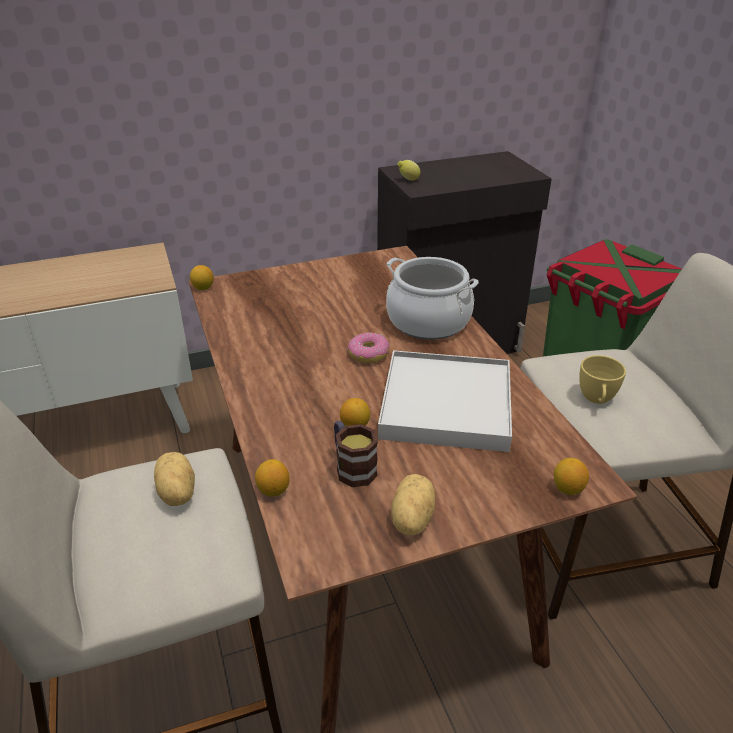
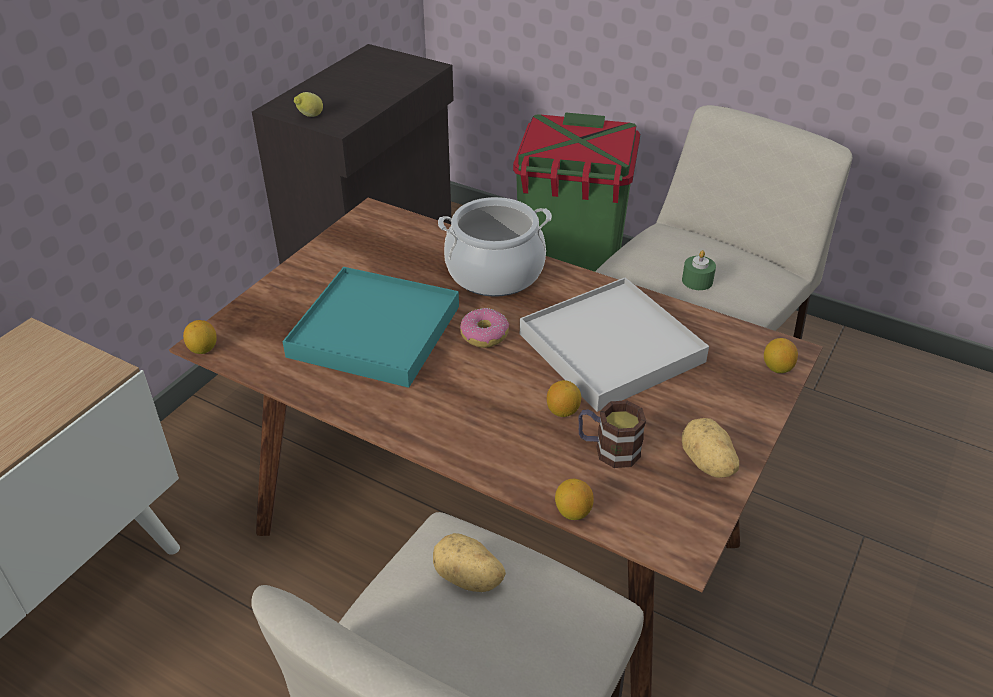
camera: 40 degrees left, 5 degrees up
yellow cup [579,355,626,404] -> green candle [682,250,716,290]
none -> turquoise tray [282,267,459,388]

